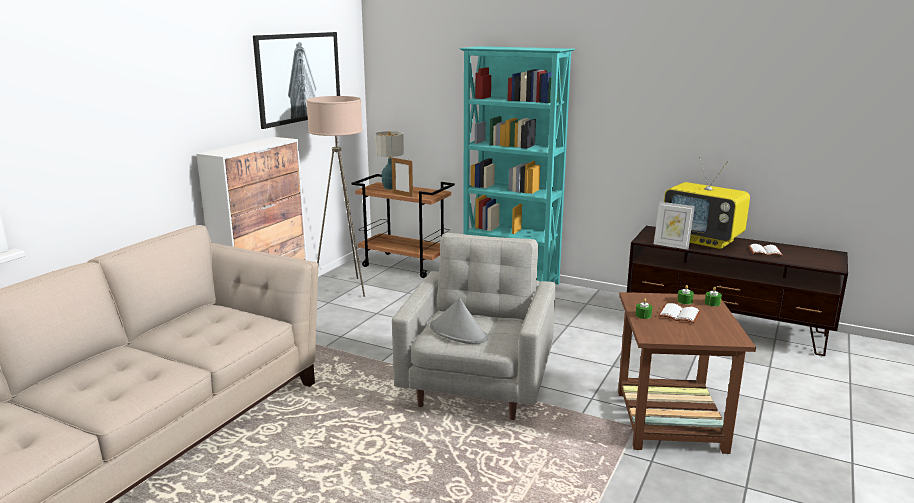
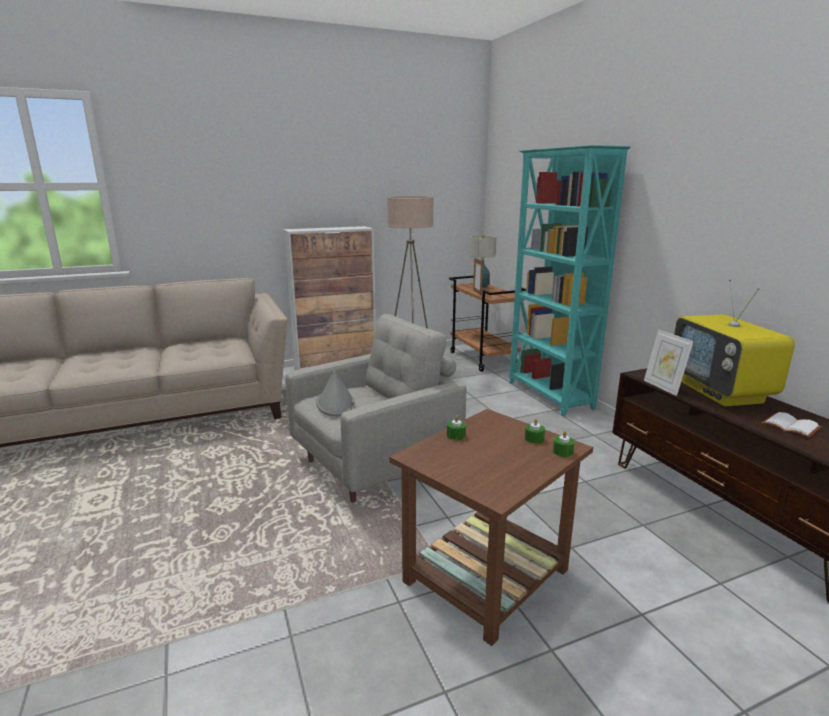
camera: 40 degrees right, 0 degrees up
picture [253,32,340,129] -> none
white book [658,303,701,323] -> none

